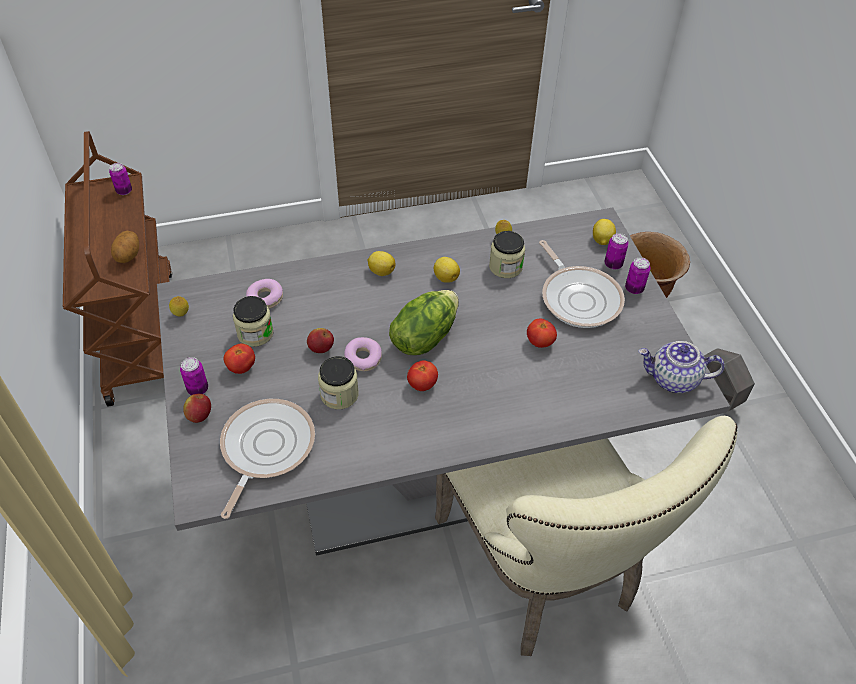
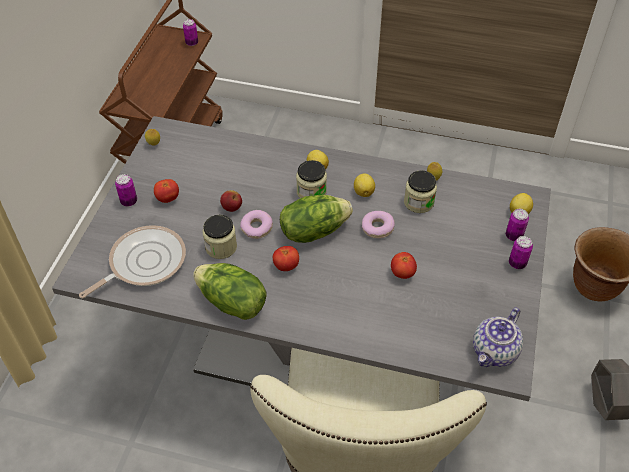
camera: 30 degrees right, 0 degrees up
potato [111,231,139,263] -> none
apple [183,394,211,423] -> none
jar [233,296,274,347] -> jar moved to [296,160,327,198]
donut [246,279,283,309] -> donut moved to [362,211,395,238]
frying pan [539,240,625,328] -> none
teapot [639,341,725,393] -> teapot turned 90 degrees counterclockwise [473,307,523,367]
none -> lettuce [193,263,267,320]

